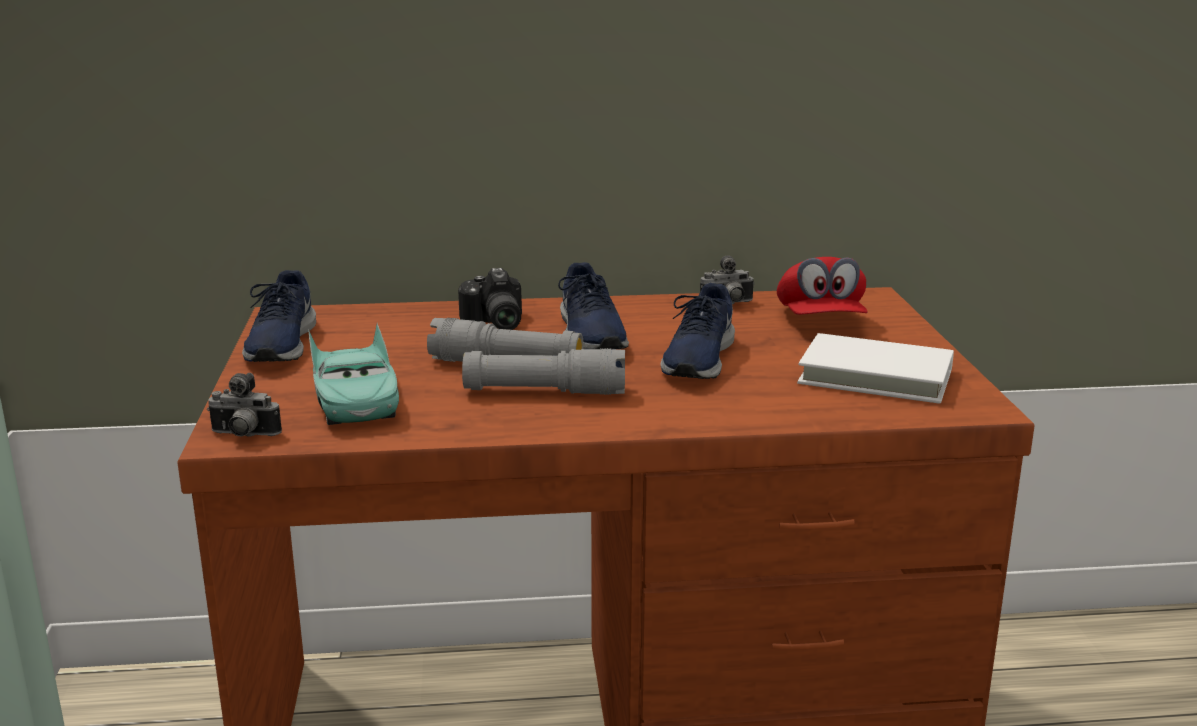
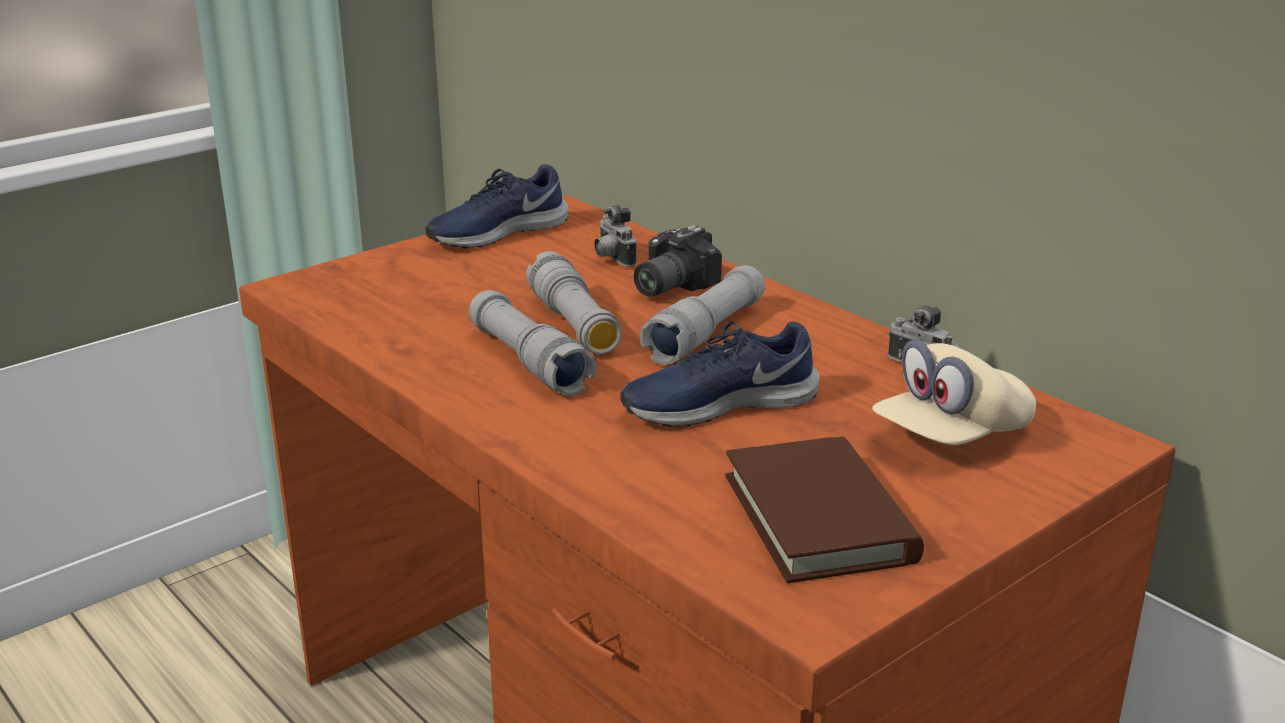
camera: 55 degrees right, 5 degrees up
camera [207,373,282,437] -> camera moved to [595,204,637,267]
turquoise toy car [308,324,399,425] -> none
blue shoe [558,262,629,349] -> grey flashlight [640,265,765,365]
red cap [777,257,867,315] -> beige cap [872,340,1036,445]
white book [797,333,954,404] -> brown book [725,436,924,583]

